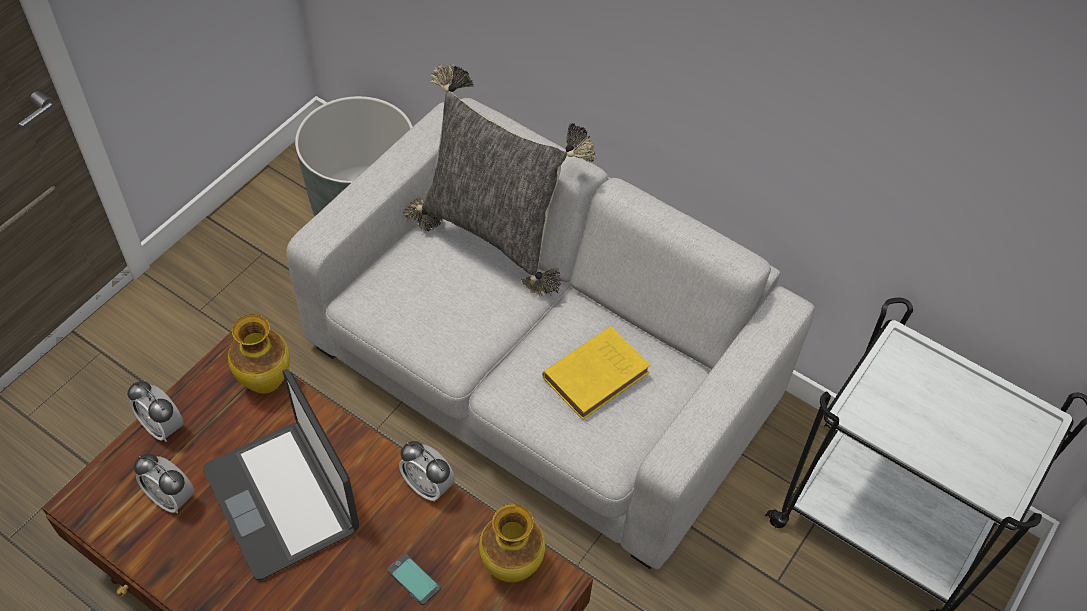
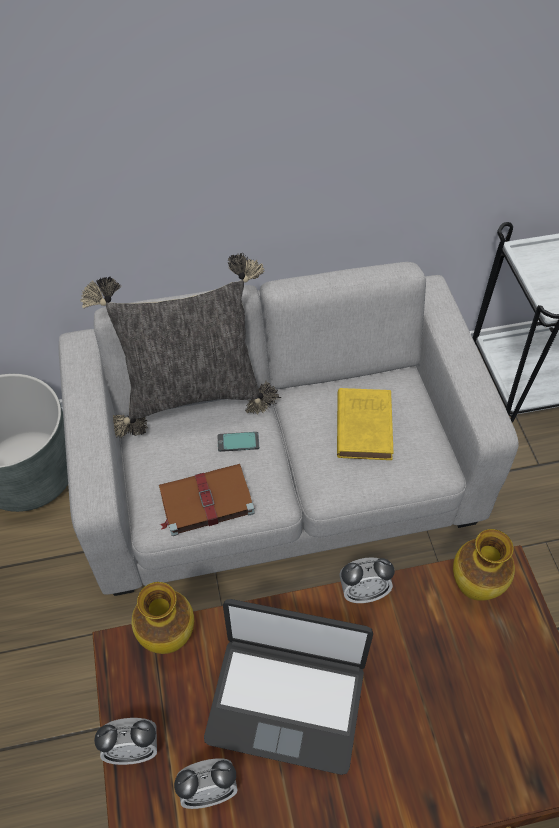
camera: 45 degrees left, 0 degrees up
phone [387,554,441,605] -> phone moved to [217,432,259,452]
none -> brown book [159,464,255,536]

